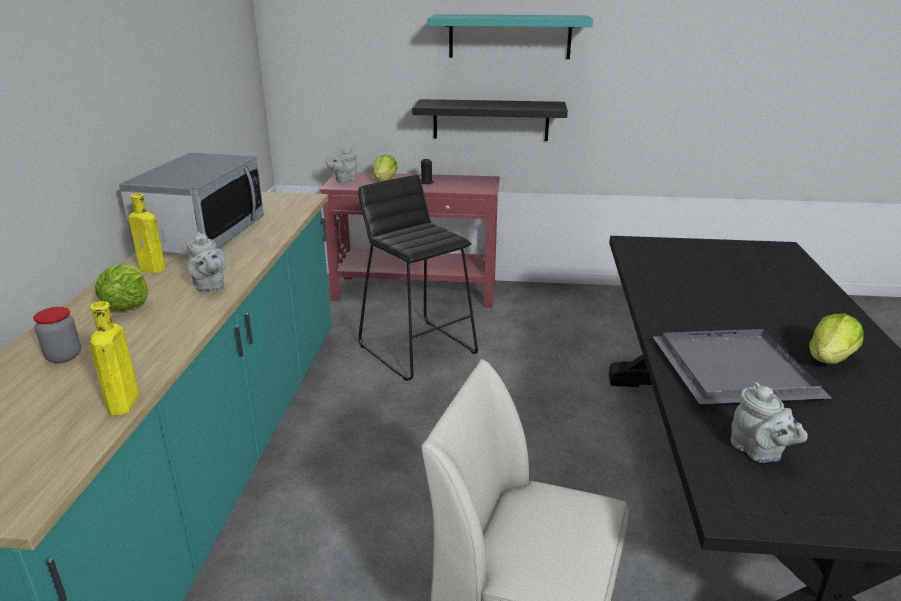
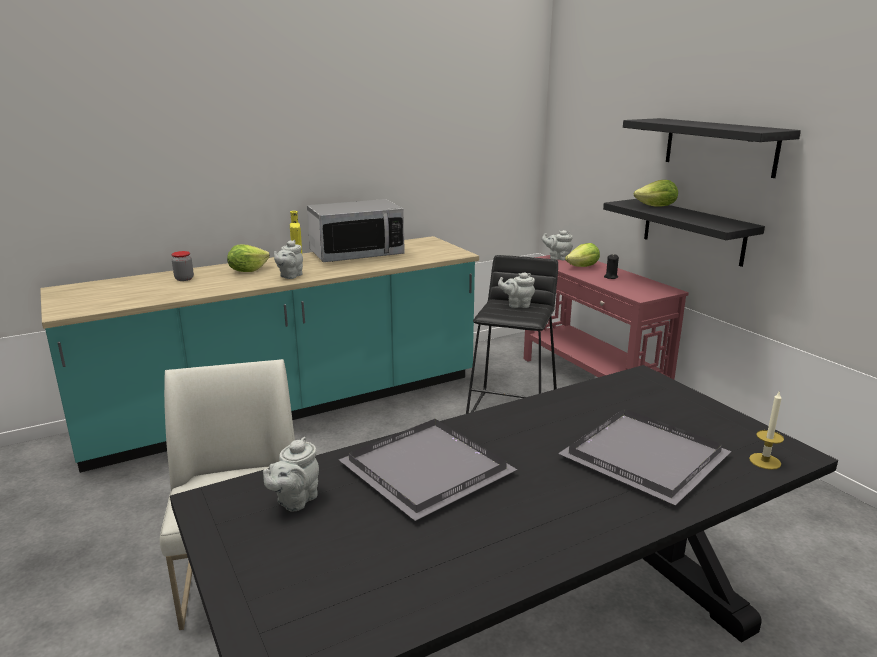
camera: 55 degrees right, 5 degrees down
yellow bottle [90,301,139,415] -> none
turquoise shelf [428,14,593,59] -> black shelf [623,118,801,178]
lettuce [809,314,864,364] -> lettuce moved to [634,180,678,207]
none -> grey teapot [498,272,535,308]
none -> grey tray [558,409,732,506]
none -> candle [749,390,784,470]

